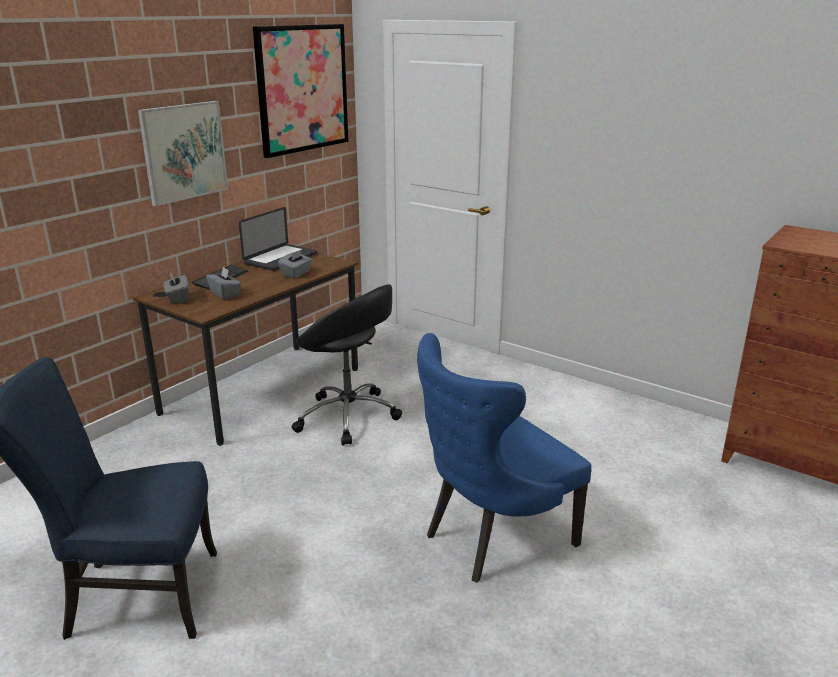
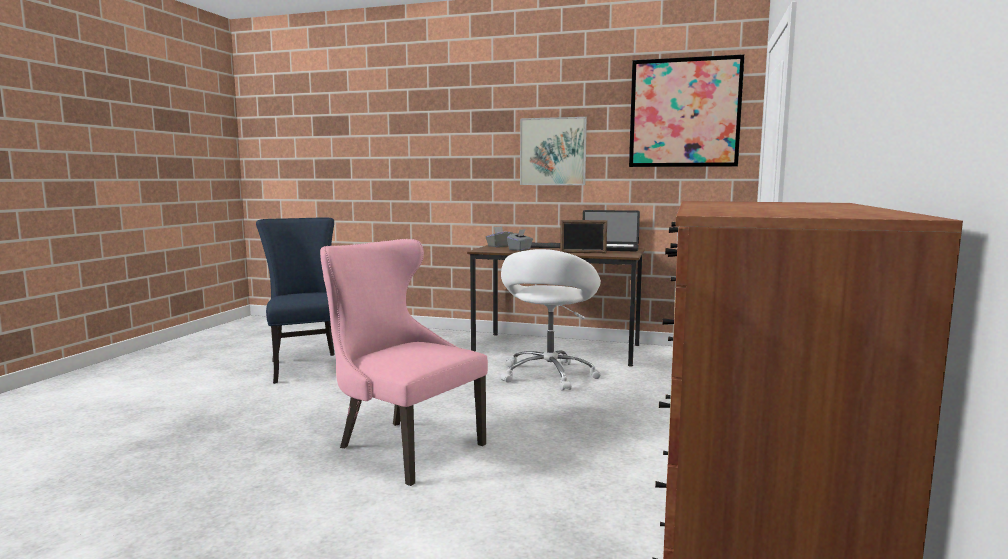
camera: 70 degrees right, 15 degrees down
grey tissue box [278,249,312,279] -> picture frame [560,220,607,253]
black office chair [292,284,402,445] -> white office chair [500,249,601,391]
blue chair [417,333,591,583] -> pink chair [320,239,488,486]

